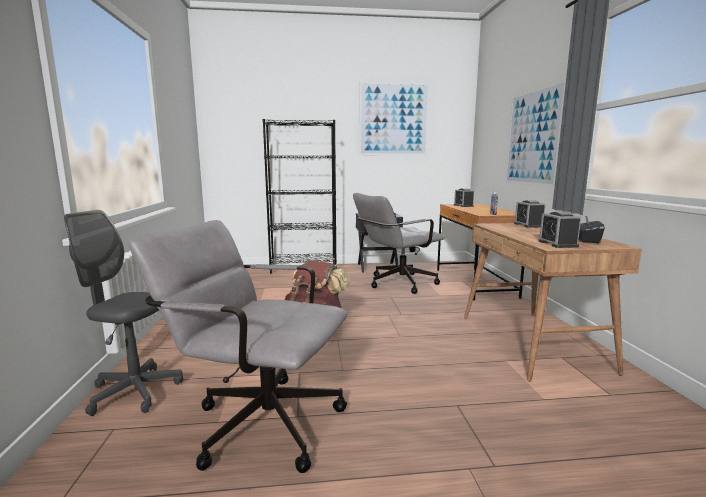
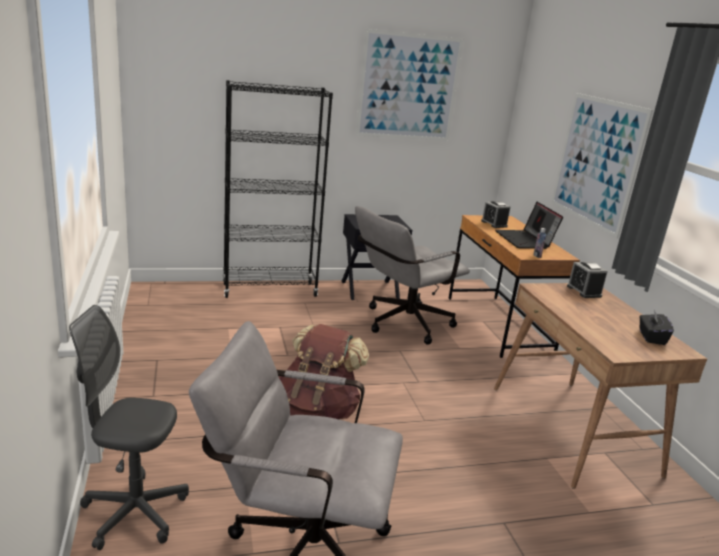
camera: 10 degrees left, 10 degrees up
alarm clock [538,212,581,248] -> none
none -> laptop [495,202,563,249]

